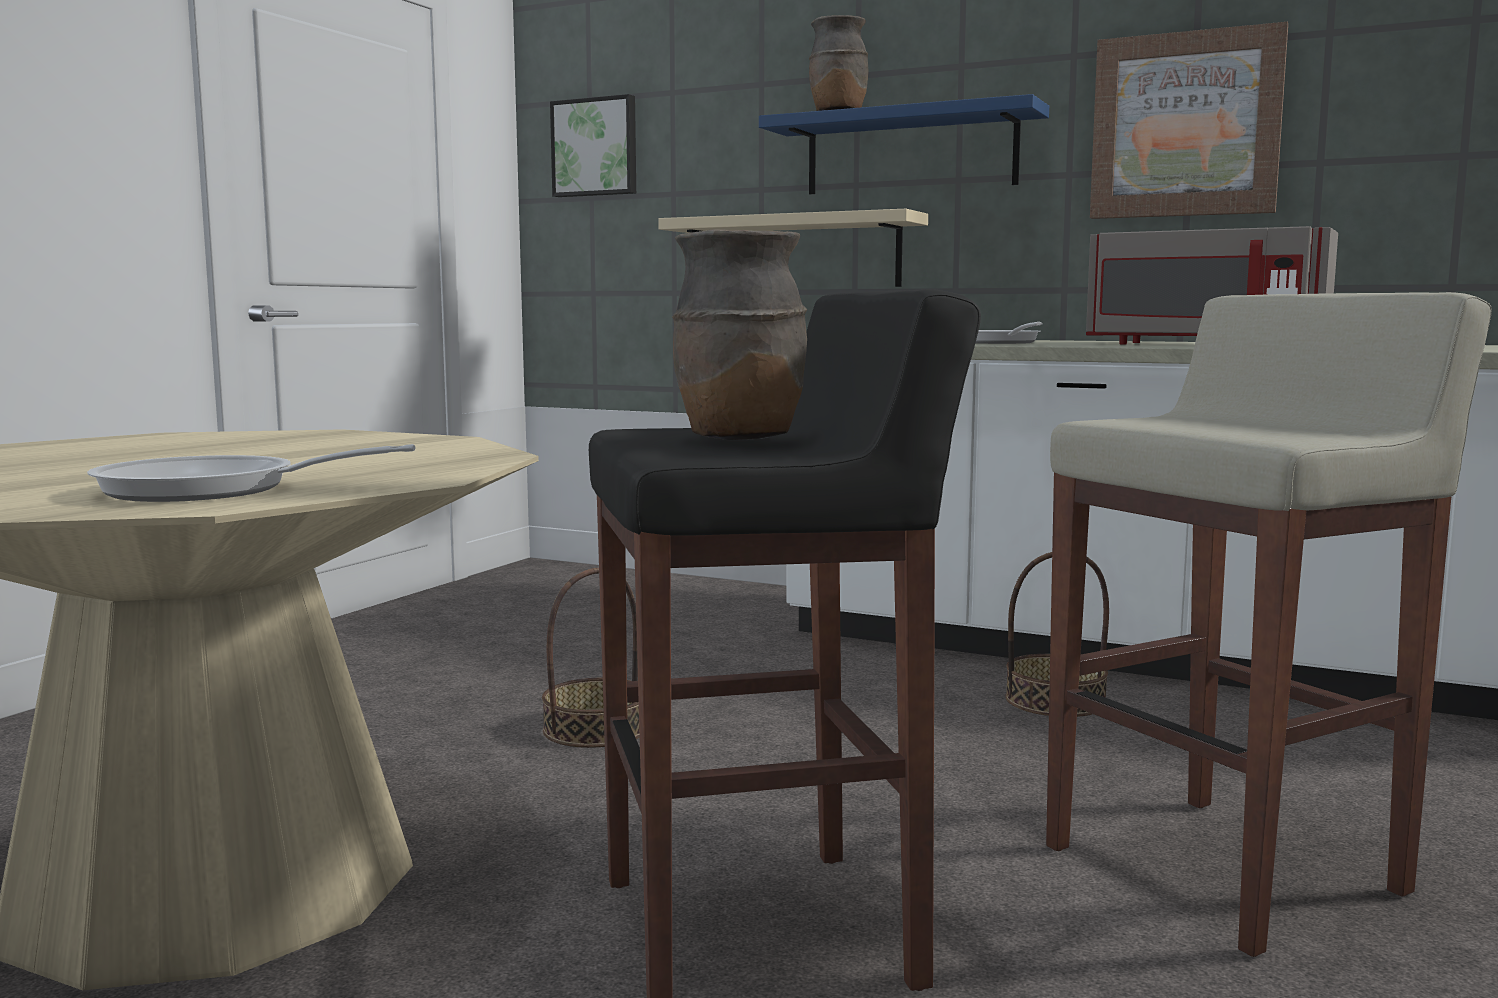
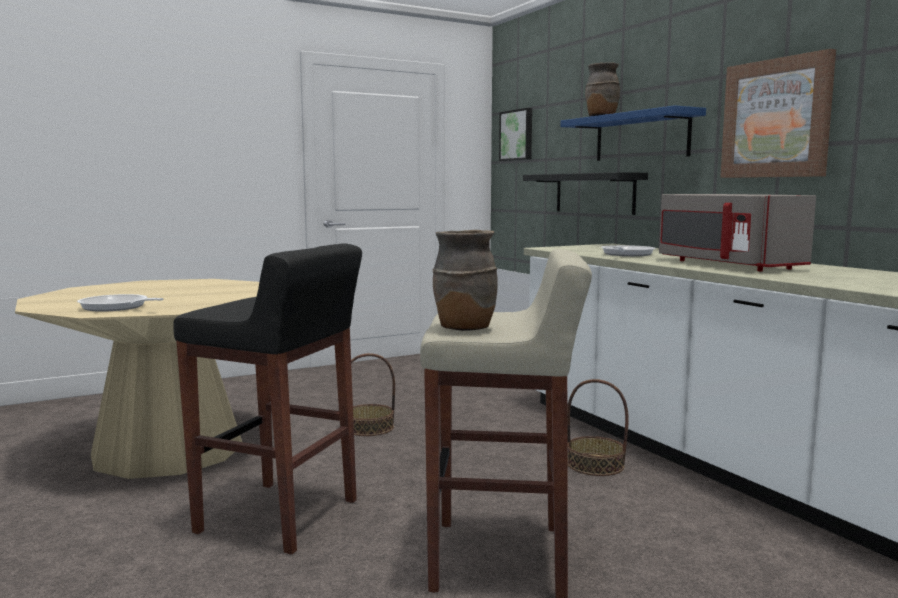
camera: 35 degrees right, 0 degrees up
beige shelf [658,209,928,287] -> black shelf [523,172,648,215]
brown vase [672,229,807,440] -> brown vase moved to [433,230,498,331]

